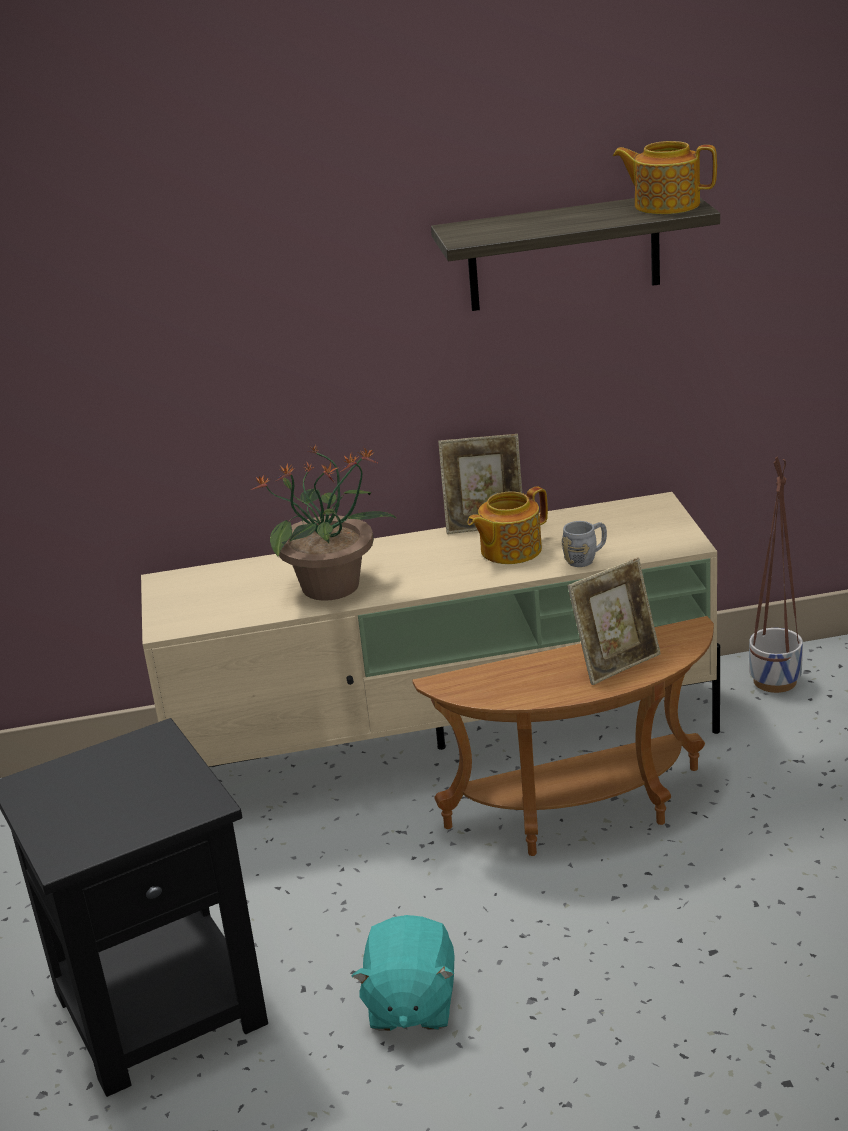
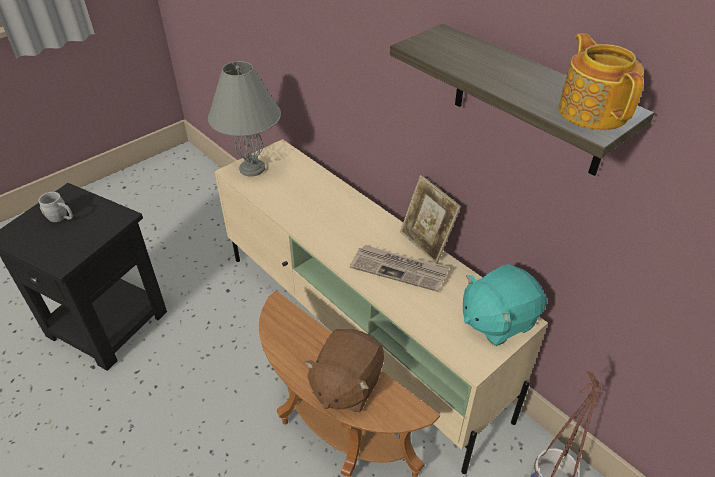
camera: 55 degrees right, 15 degrees up
potted plant [251,445,397,601] -> none
turquoise plush toy [351,915,455,1031] -> turquoise plush toy moved to [463,264,547,346]
teapot [467,486,548,564] -> newspaper [350,245,450,292]
grey mug [562,521,607,567] -> grey mug moved to [38,192,73,222]
picture frame [568,557,661,685] -> brown plush toy [304,329,384,412]
none -> grey table lamp [208,61,281,177]

